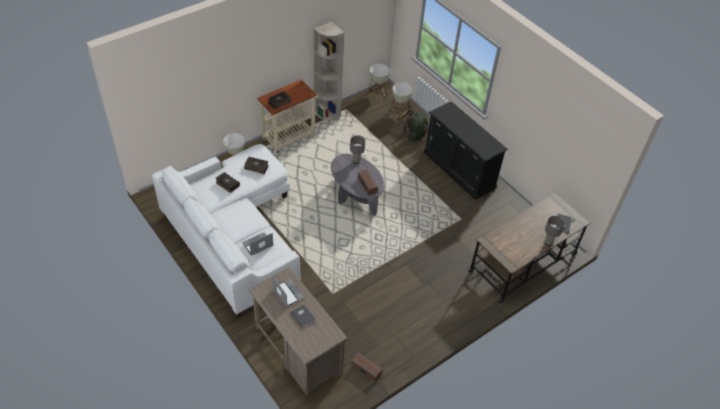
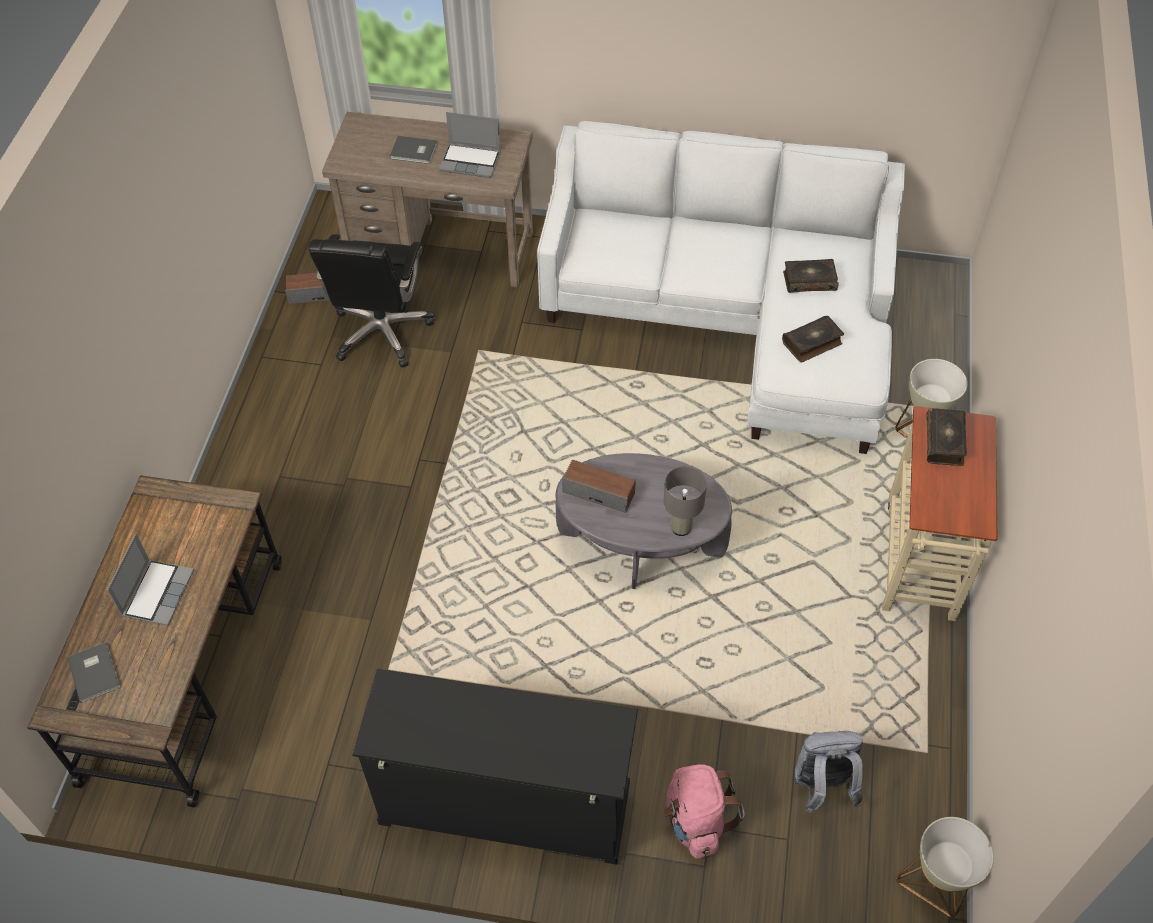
camera: 140 degrees right, 5 degrees up
laptop [242,232,274,256] -> laptop moved to [107,533,194,626]
beige bookcase [314,22,344,120] -> none
planter [391,82,413,118] -> none
green backpack [403,112,428,142] -> pink backpack [663,764,745,859]
grey table lamp [545,216,565,246] -> none
none -> black office chair [309,234,435,368]
none -> grey backpack [794,731,863,813]

